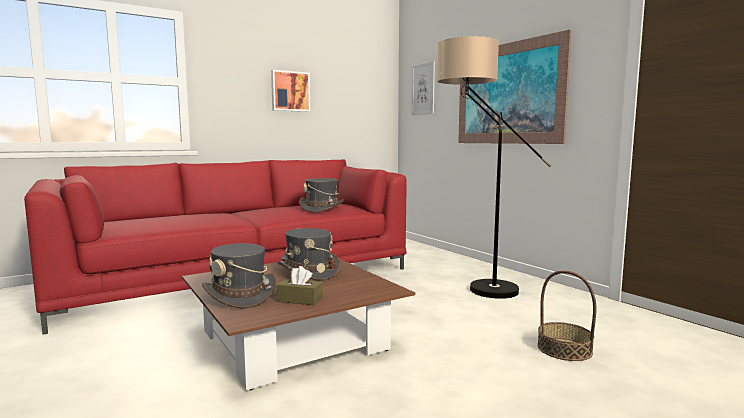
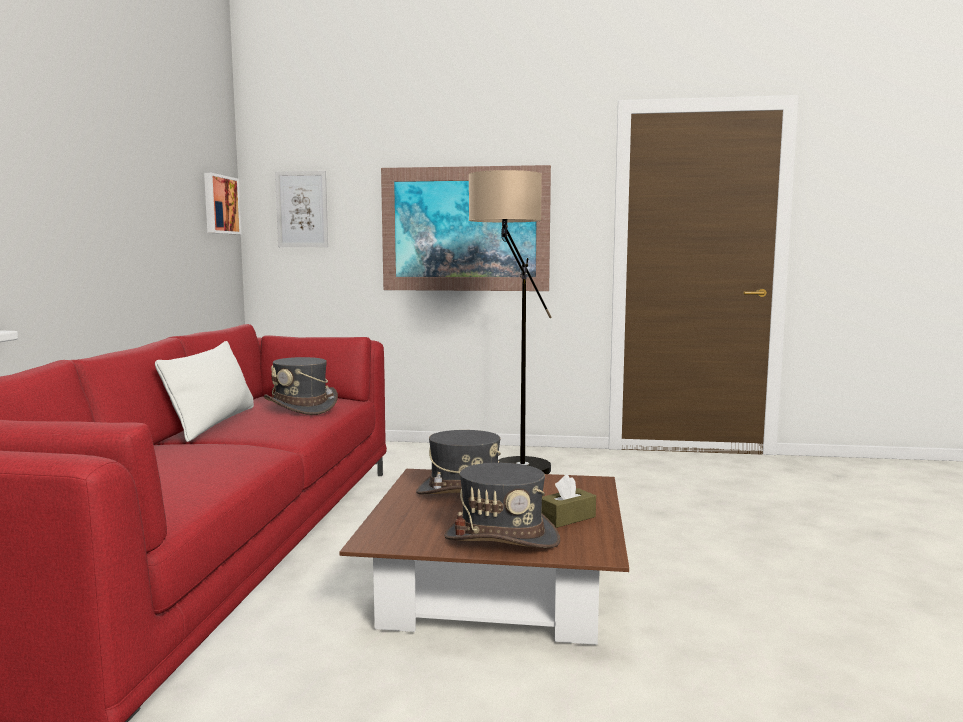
camera: 50 degrees left, 0 degrees up
picture [271,70,310,112] -> picture moved to [204,173,242,234]
basket [537,270,596,361] -> none
none -> white pillow [155,341,254,442]

